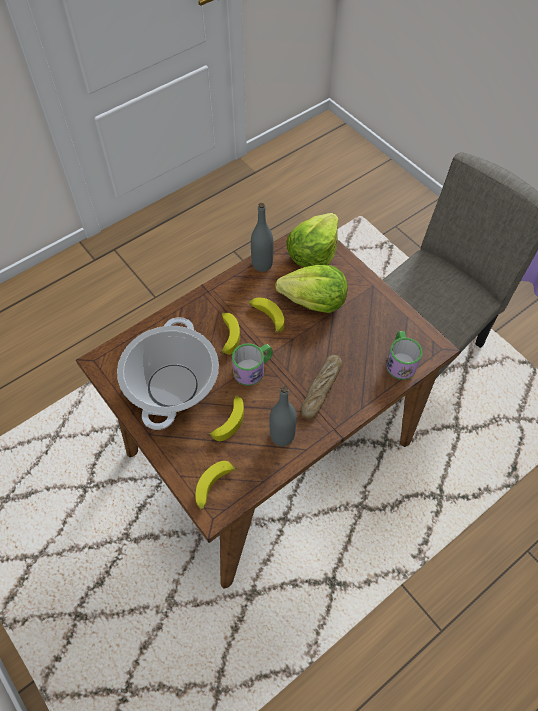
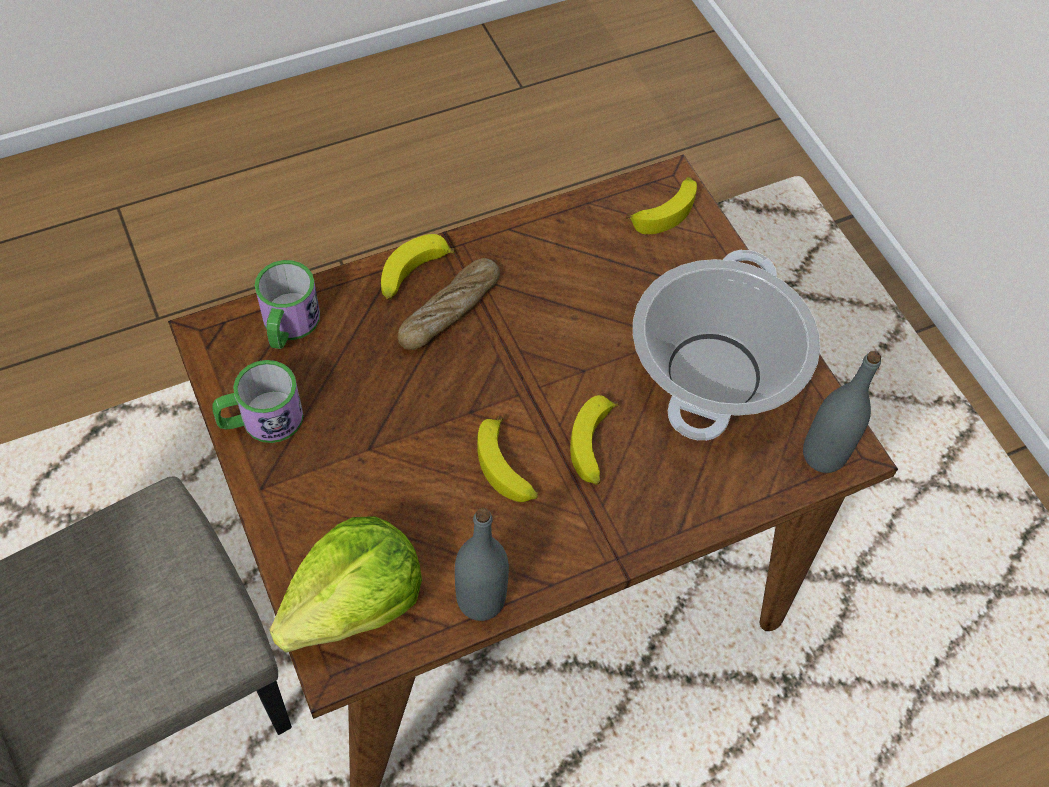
camera: 170 degrees left, 0 degrees up
banana [208,395,244,441] -> banana moved to [381,234,455,300]
mug [232,343,273,386] -> mug moved to [212,360,303,443]
grey bottle [269,386,297,446] -> grey bottle moved to [803,351,881,473]
lettuce [275,265,348,313] -> none

